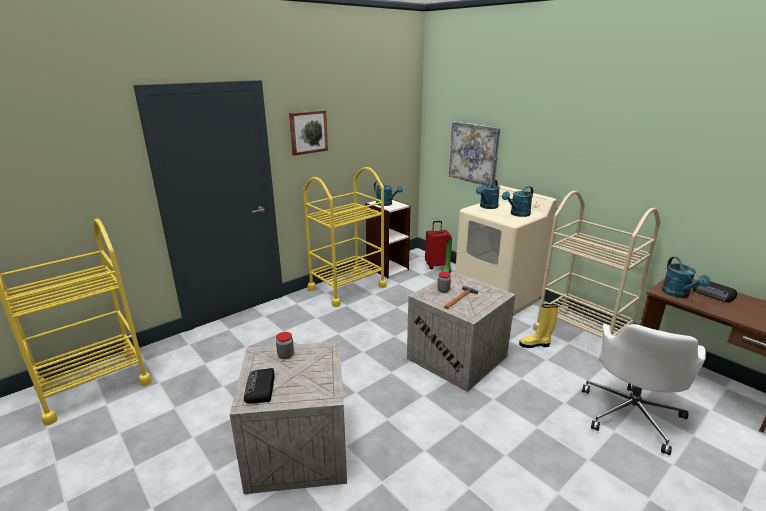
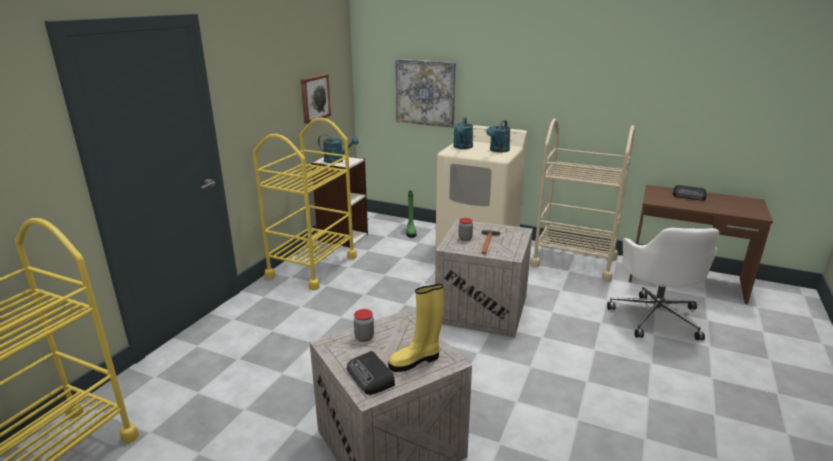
camera: 25 degrees left, 0 degrees up
picture [289,110,328,156] -> picture moved to [301,74,331,124]
red suitcase [425,221,452,269] -> none
yellow boot [519,304,559,348] -> yellow boot moved to [388,284,443,372]
turquoise watering can [661,257,710,298] -> none

